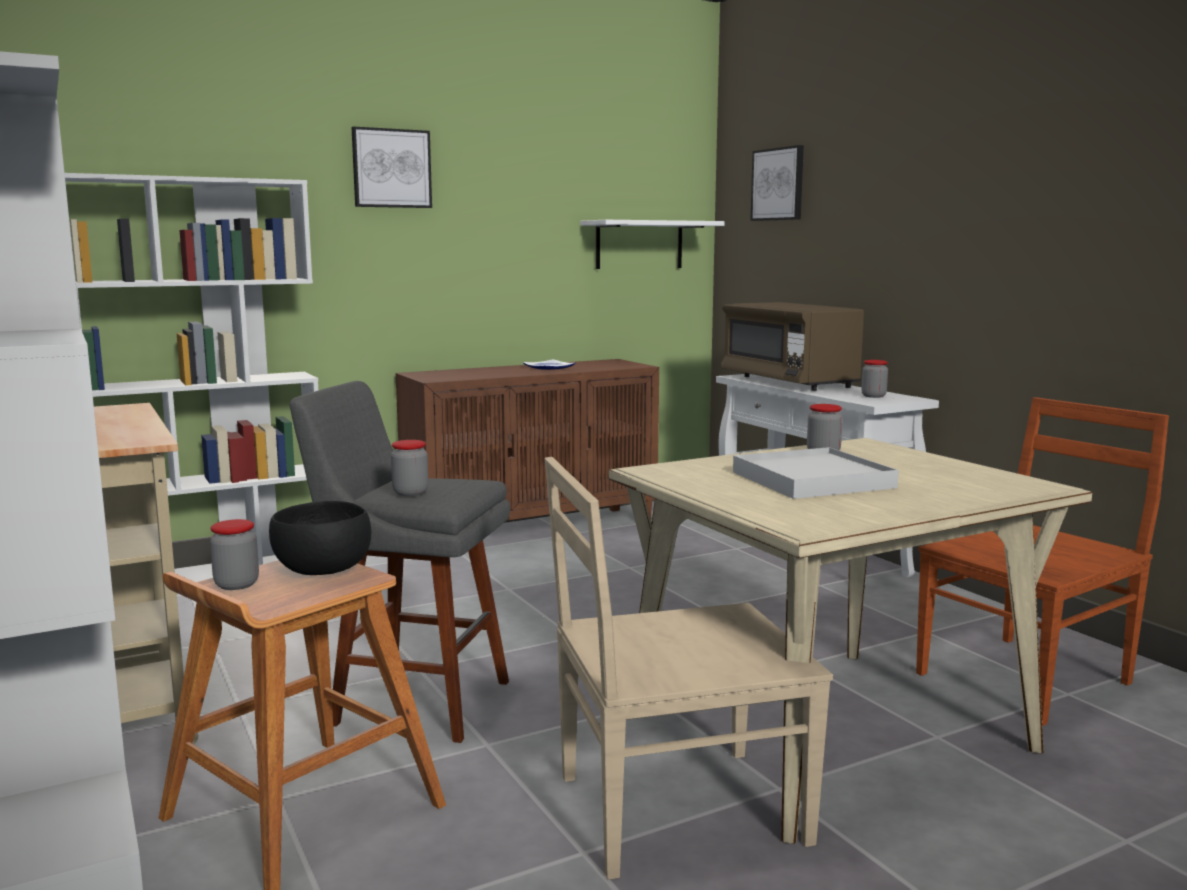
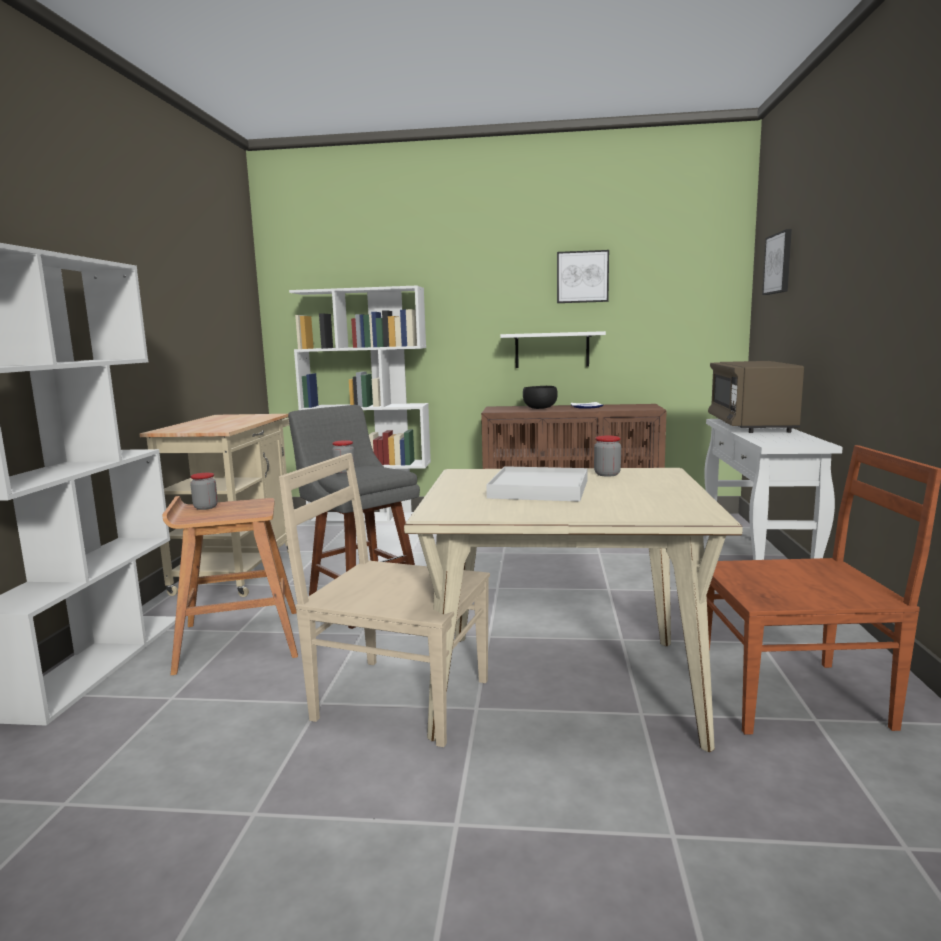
camera: 35 degrees right, 0 degrees up
black bowl [269,501,371,575] -> black bowl moved to [523,386,558,409]
picture [351,126,432,208] -> picture moved to [557,250,609,303]
white shelf [580,220,725,269] -> white shelf moved to [500,331,606,368]
jar [861,360,888,398] -> none

